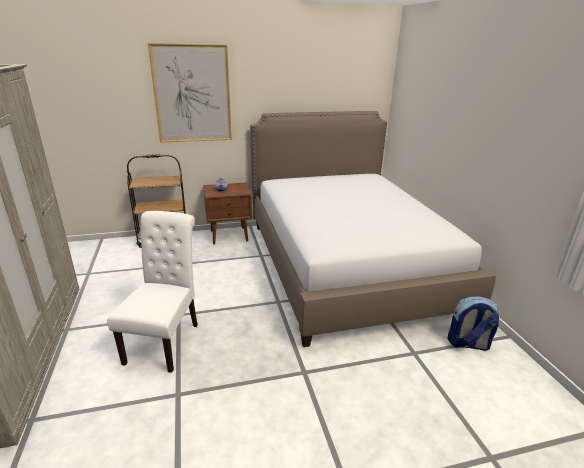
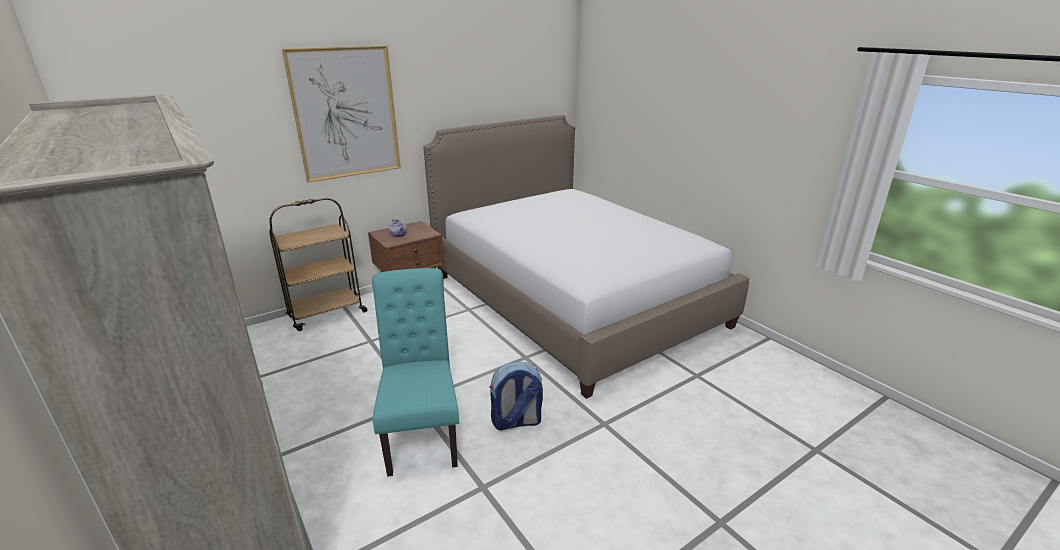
camera: 20 degrees left, 0 degrees up
white chair [107,211,198,373] -> turquoise chair [372,268,459,477]
backpack [448,296,499,351] -> backpack moved to [489,361,543,431]

